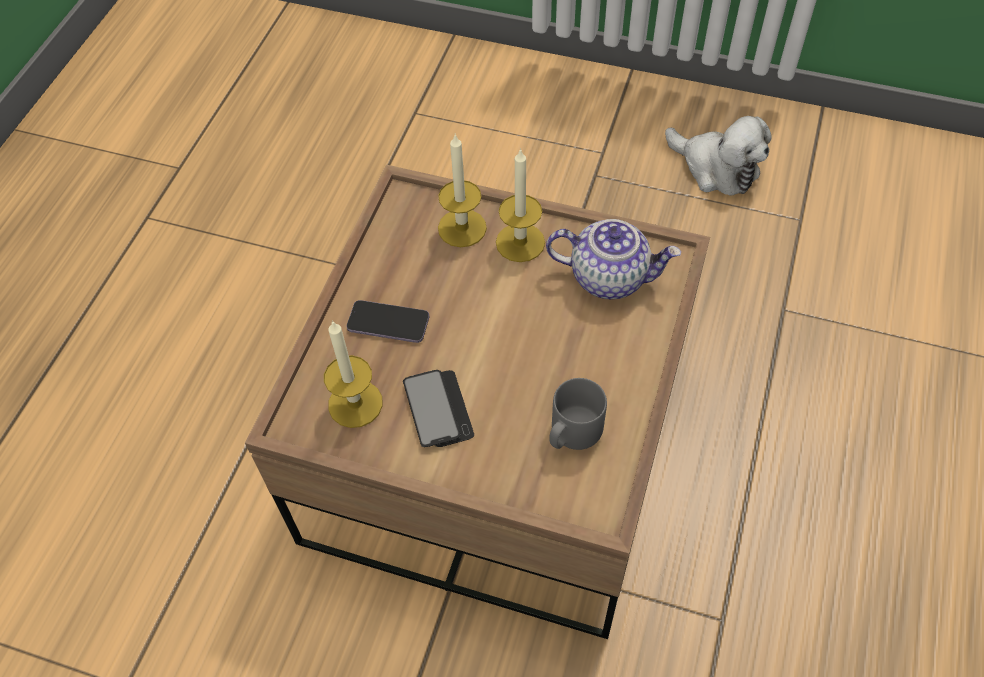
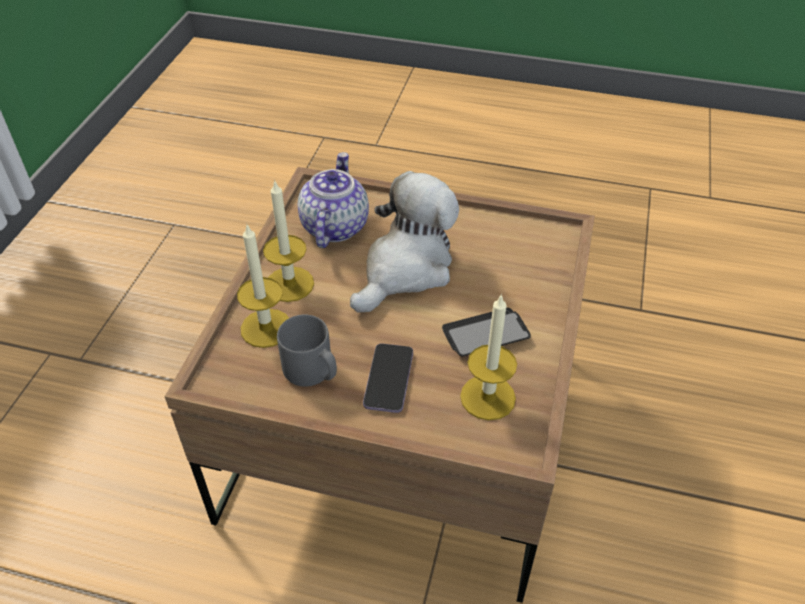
camera: 95 degrees left, 10 degrees down
grey mug [549,378,607,450] -> grey mug moved to [277,315,337,387]
plush toy [665,116,772,196] -> plush toy moved to [350,171,459,313]

